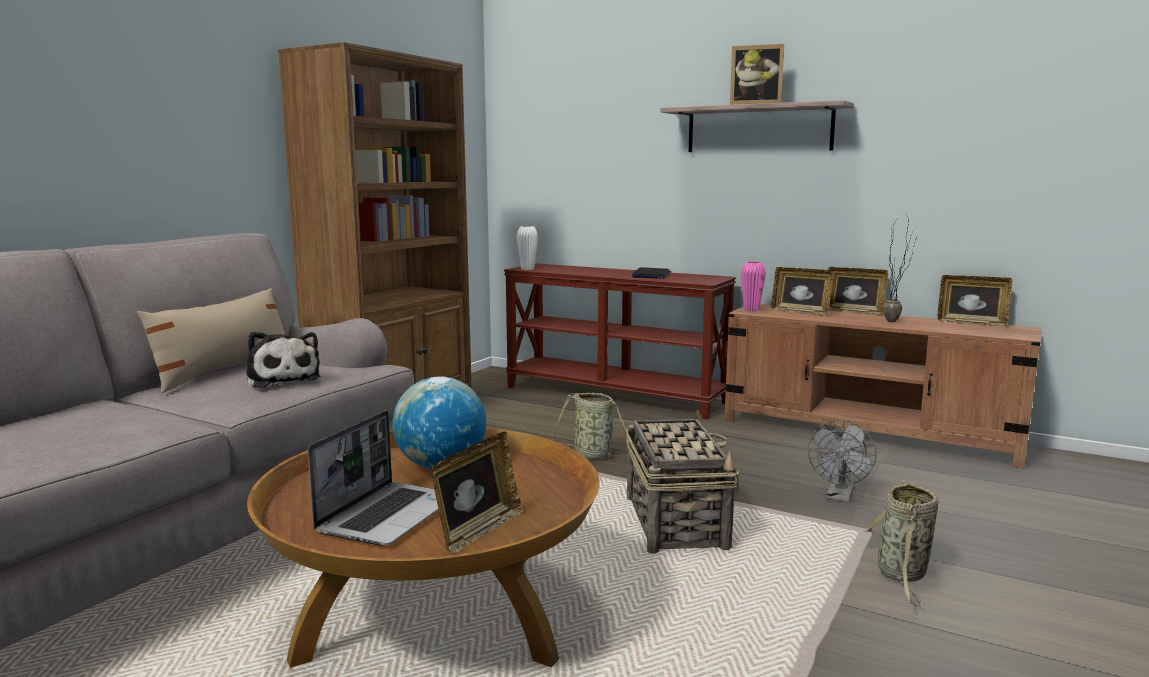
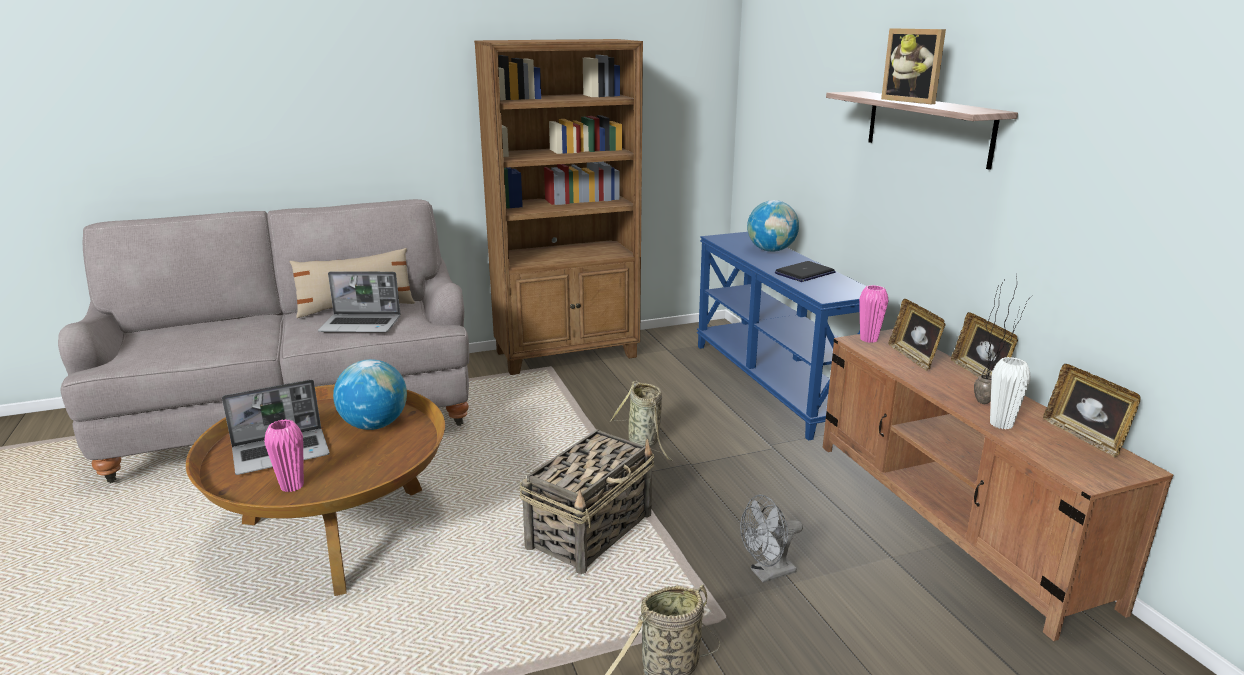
camera: 40 degrees right, 10 degrees up
plush toy [246,332,321,388] -> laptop [318,271,400,332]
picture frame [431,432,524,555] -> pink vase [264,419,304,492]
brown console table [504,263,736,420] -> blue console table [697,232,866,441]
white vase [517,226,538,270] -> white vase moved to [990,357,1030,429]
none -> globe [747,200,799,252]

